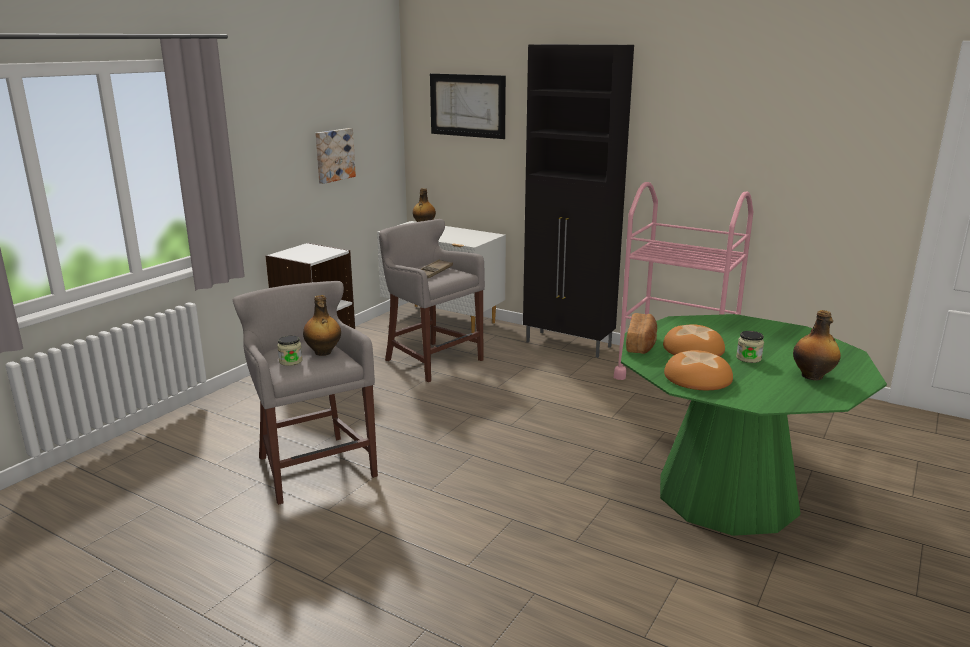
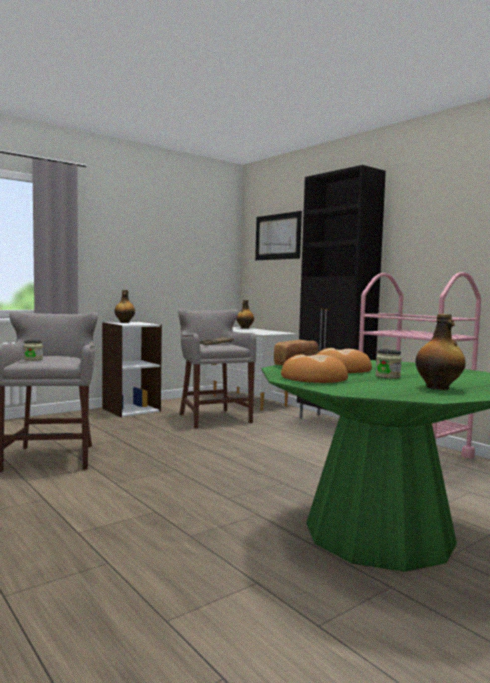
camera: 20 degrees right, 15 degrees down
bottle [303,295,341,356] -> bottle moved to [115,290,135,323]
picture [315,128,356,184] -> none

